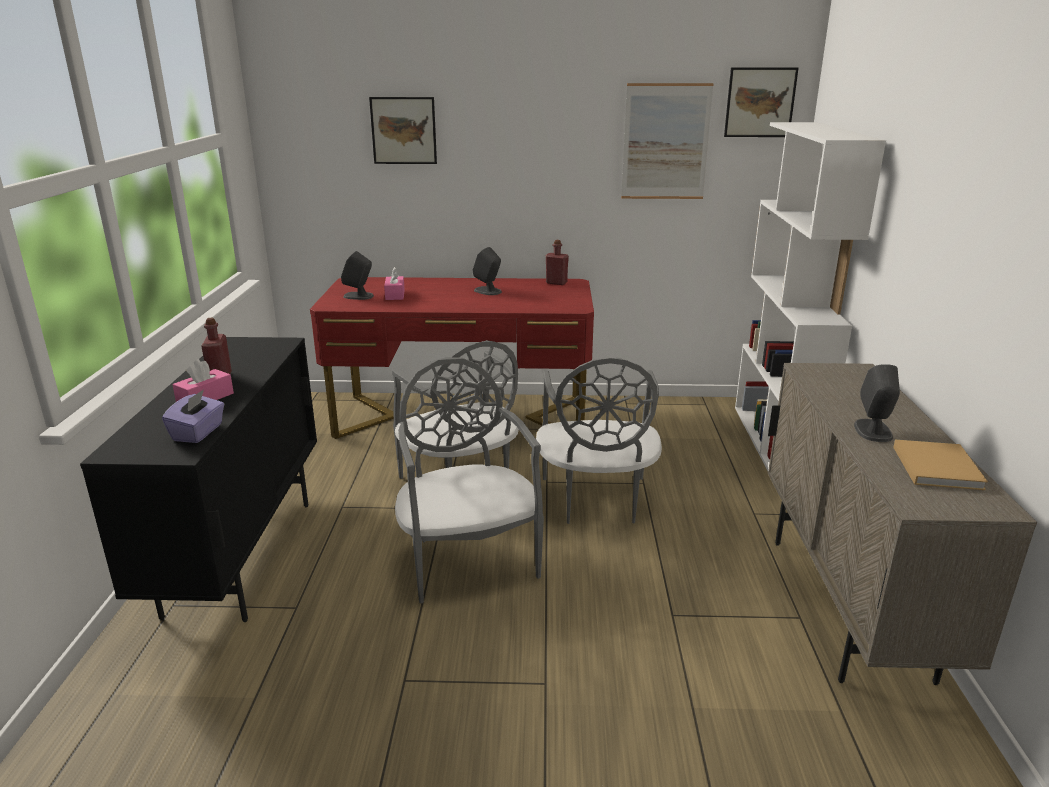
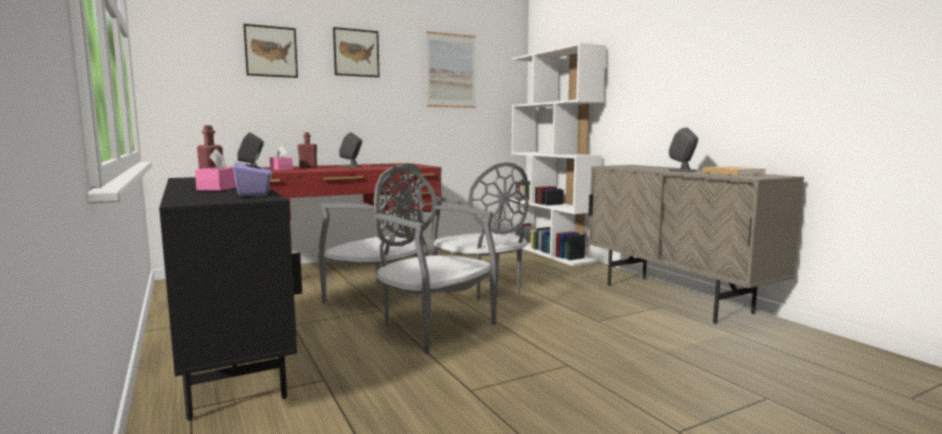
camera: 30 degrees left, 15 degrees down
red bottle [546,240,569,285] -> red bottle moved to [297,132,317,168]
picture [724,67,798,137] -> picture moved to [333,27,379,77]

